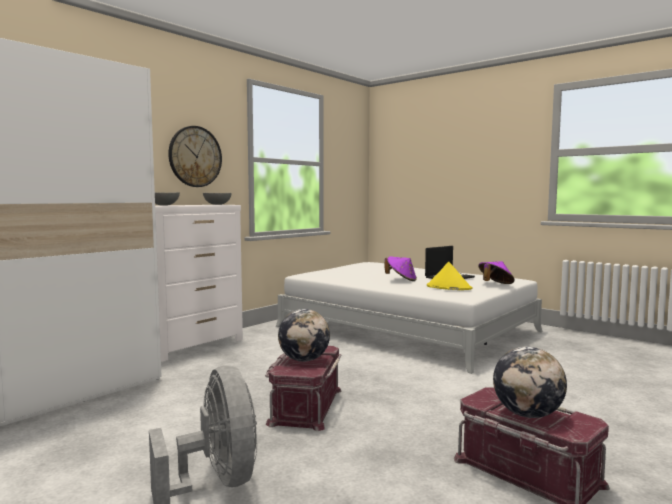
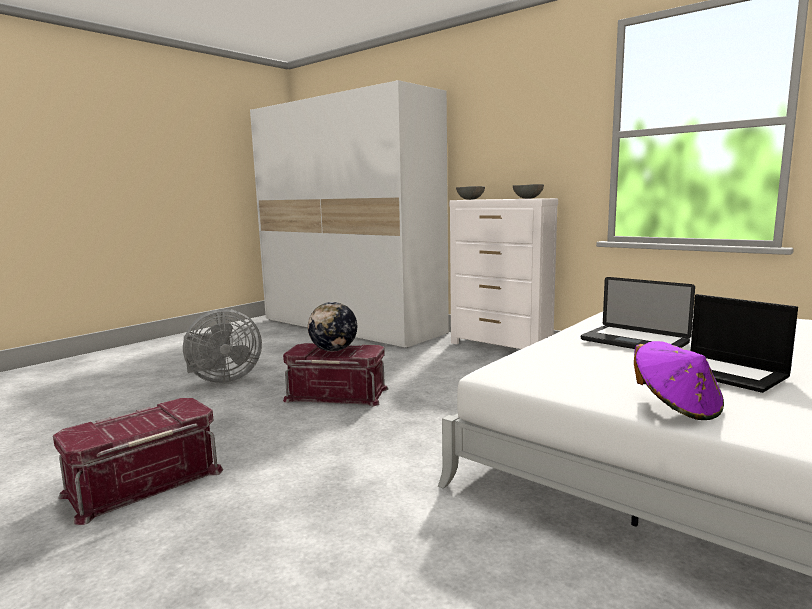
camera: 90 degrees right, 5 degrees up
wall clock [168,126,222,187] -> none
purple hat [384,256,417,281] -> laptop [581,277,695,349]
yellow hat [427,262,473,290] -> none
globe [493,346,567,418] -> none

